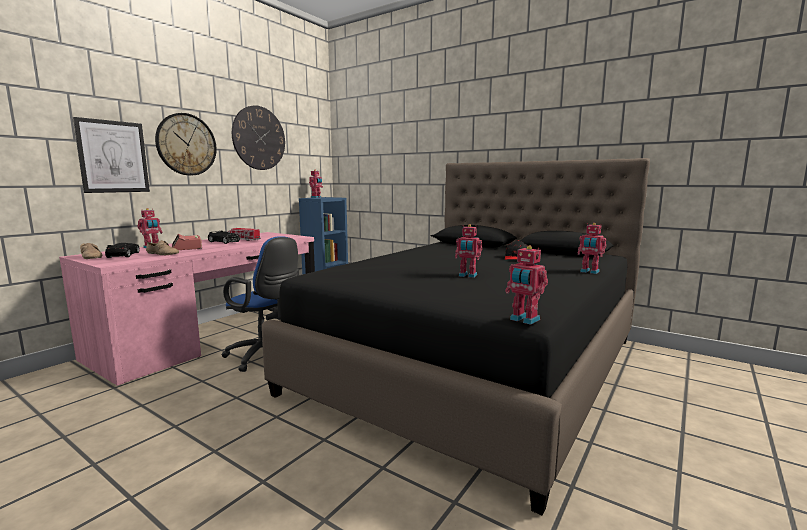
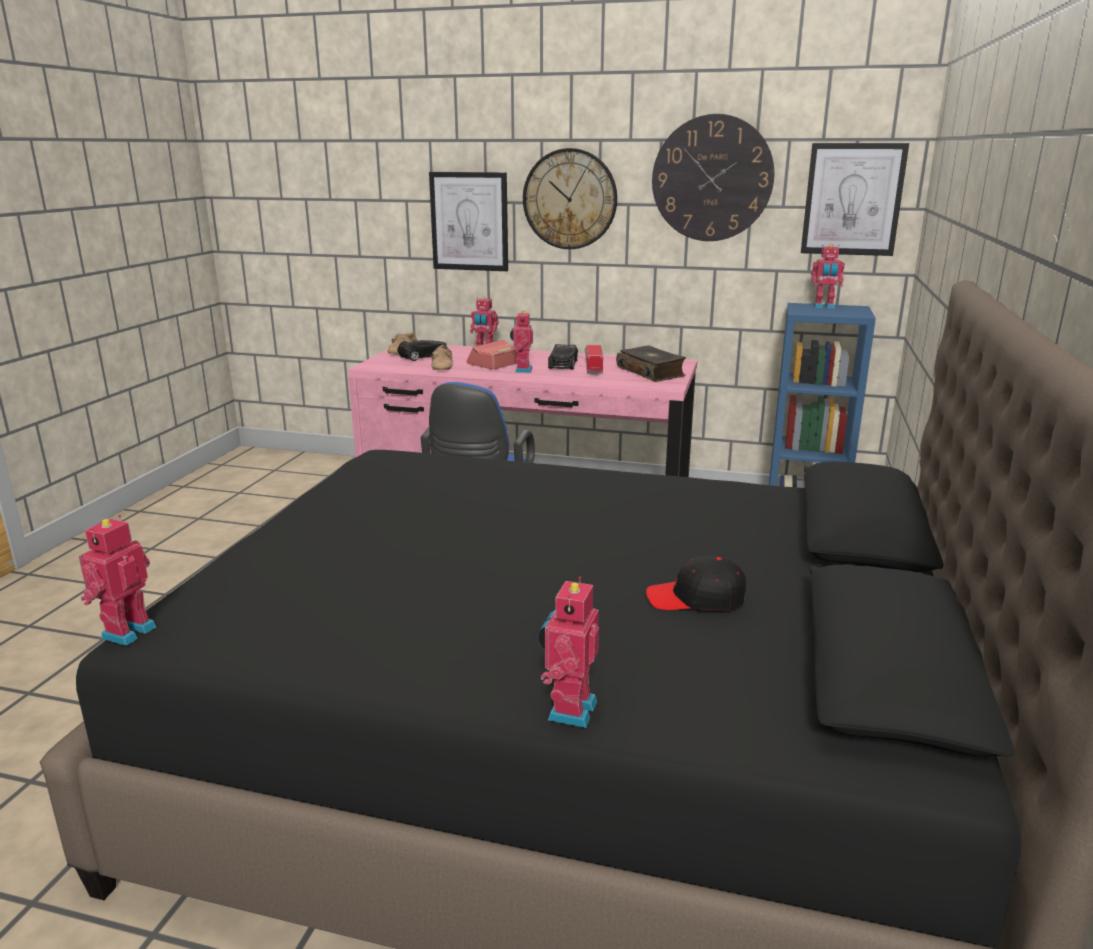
camera: 70 degrees right, 10 degrees up
toy robot [455,224,482,278] -> toy robot moved to [510,311,533,373]
none -> book [616,346,686,382]
none -> picture [801,143,909,256]

